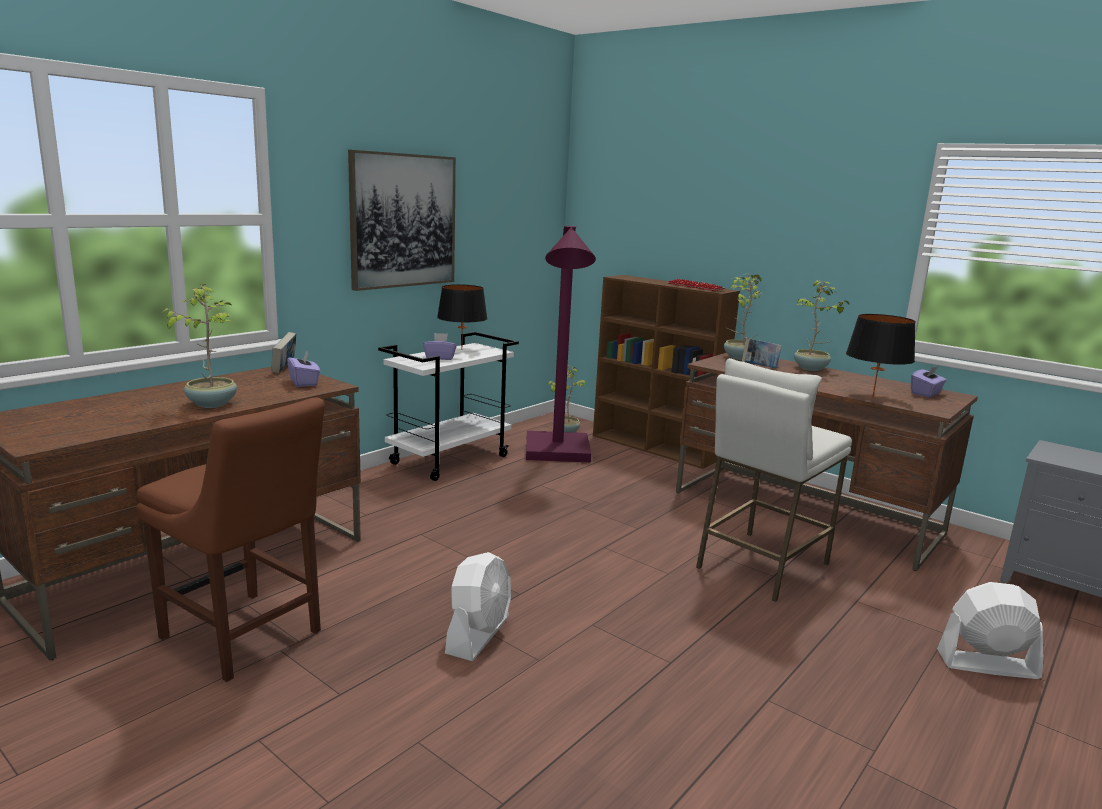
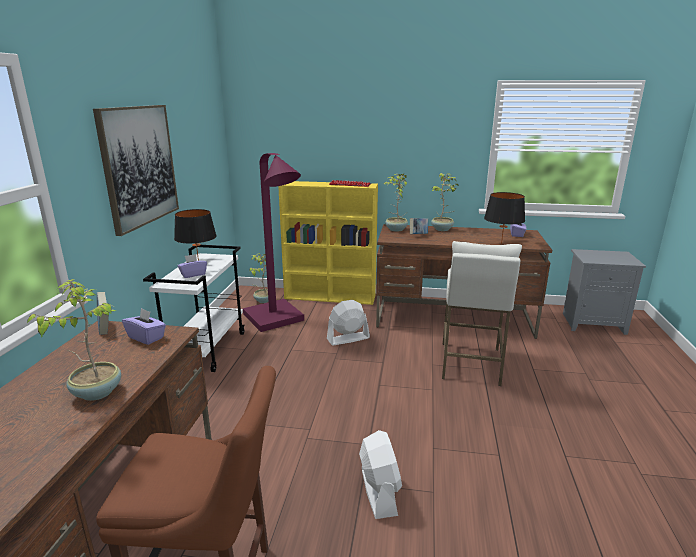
camera: 30 degrees left, 5 degrees up
brown bookcase [593,275,740,469] -> yellow bookcase [278,181,378,305]
white fan [937,582,1044,679] -> white fan moved to [327,300,370,345]

